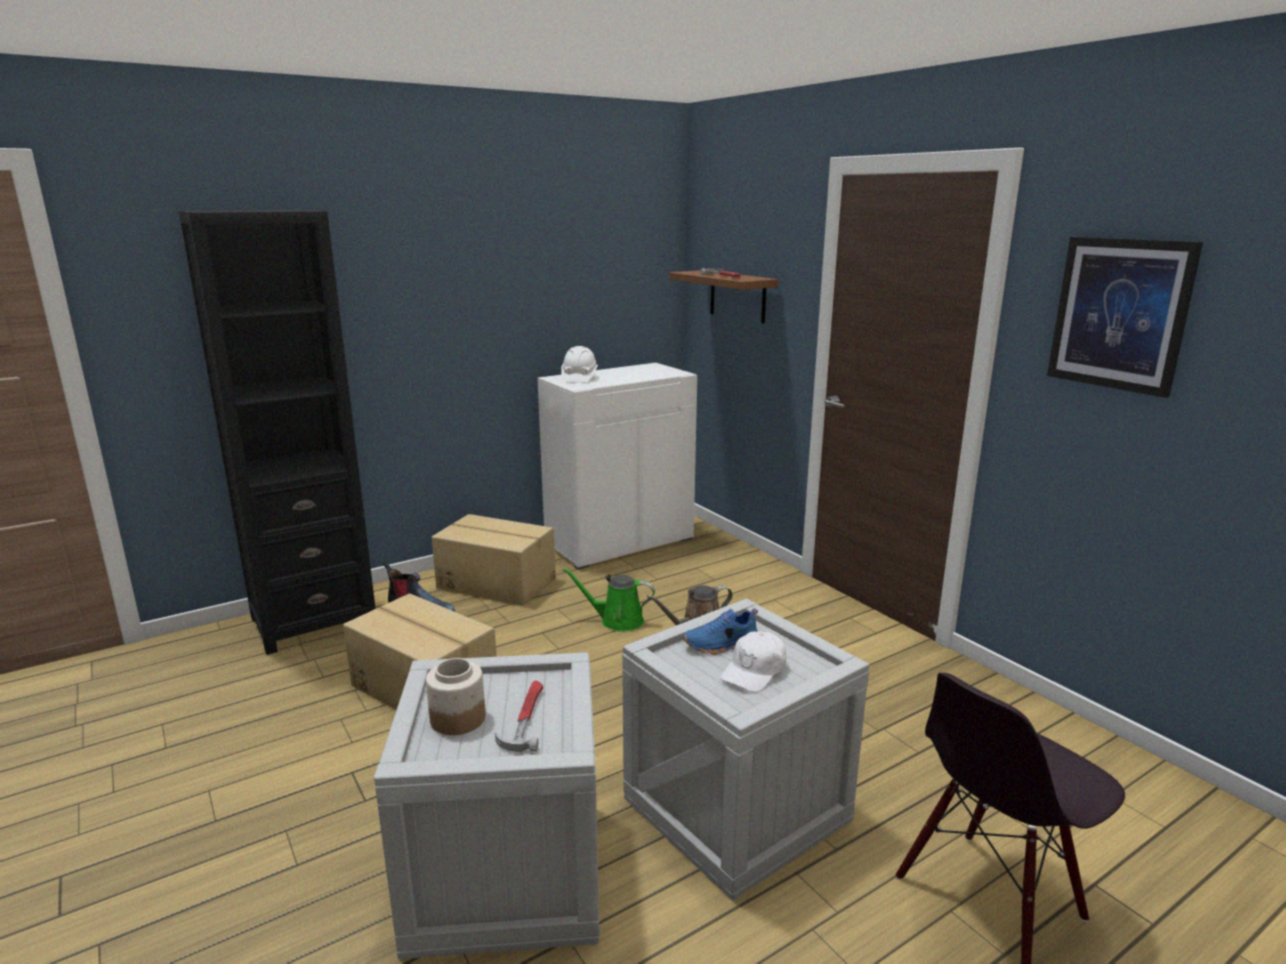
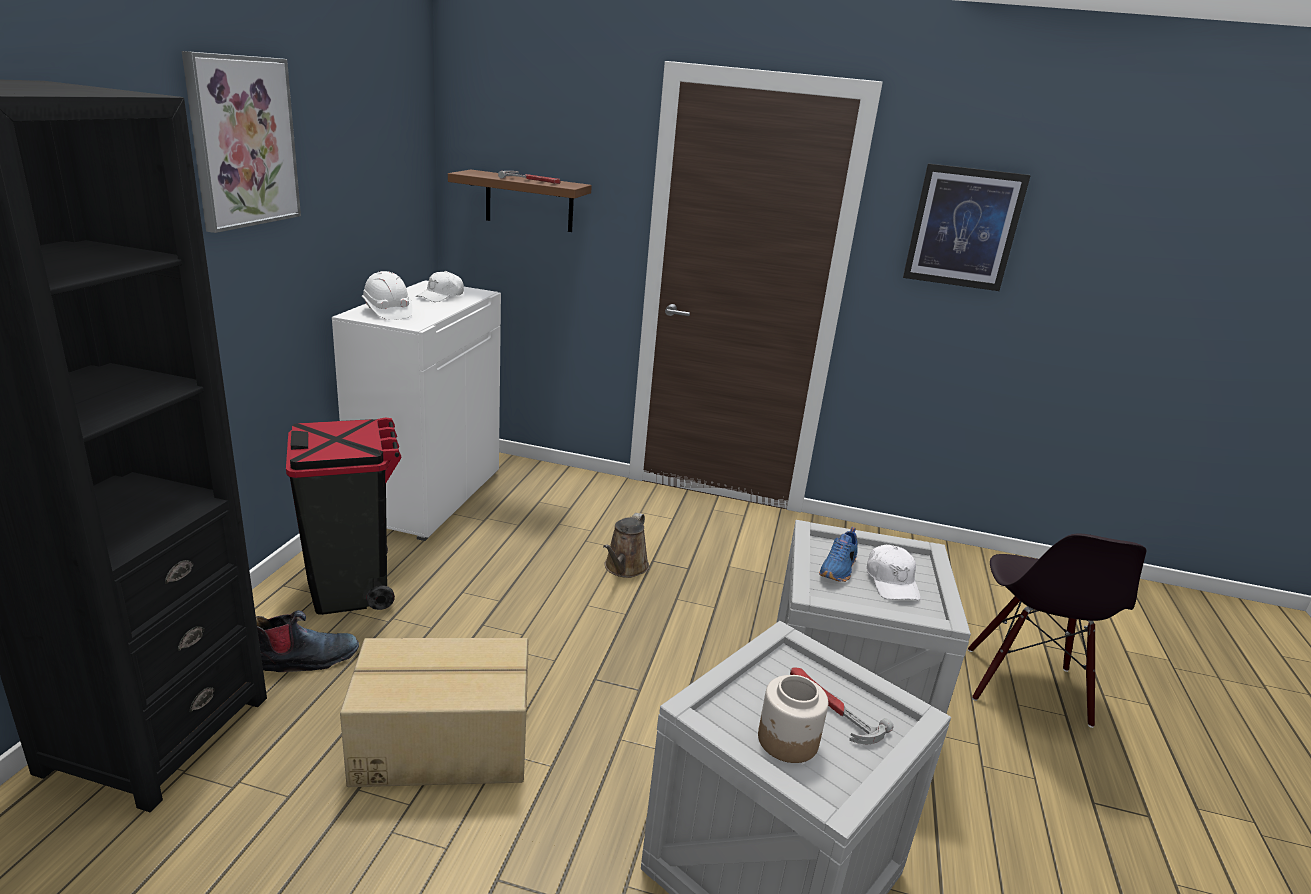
camera: 45 degrees left, 5 degrees up
cardboard box [432,514,556,606] -> black trash can [286,418,402,615]
green watering can [562,568,655,632] -> none
none -> picture [182,51,301,233]
none -> white cap [416,271,464,302]

